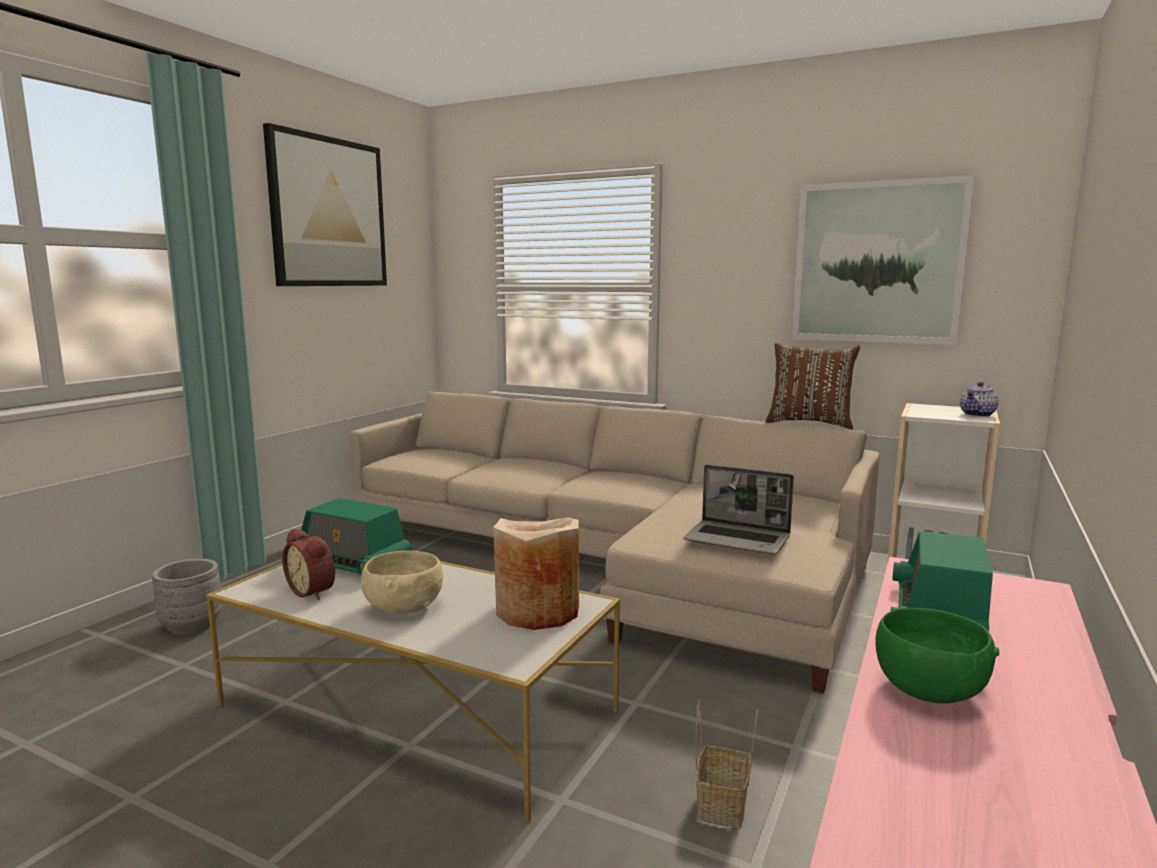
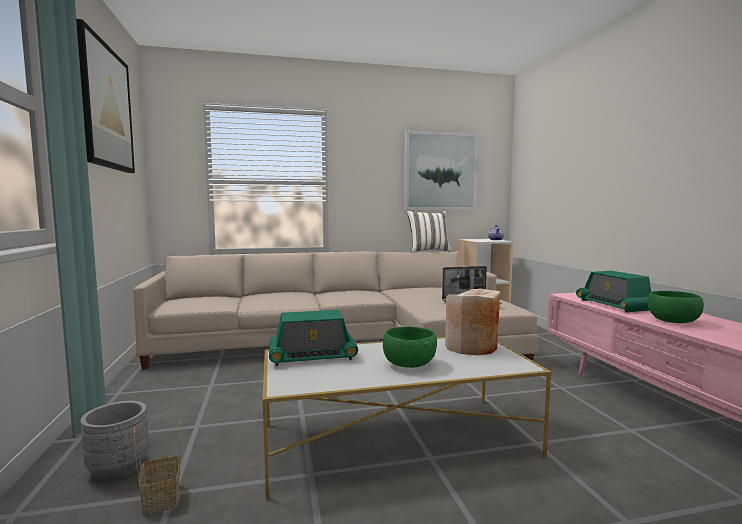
camera: 40 degrees left, 5 degrees down
alarm clock [282,528,335,600] -> none
beige bowl [361,550,443,614] -> green bowl [383,327,437,368]
basket [696,700,758,828] -> basket moved to [134,419,181,515]
brown pillow [766,343,860,429] -> white pillow [407,211,452,253]

